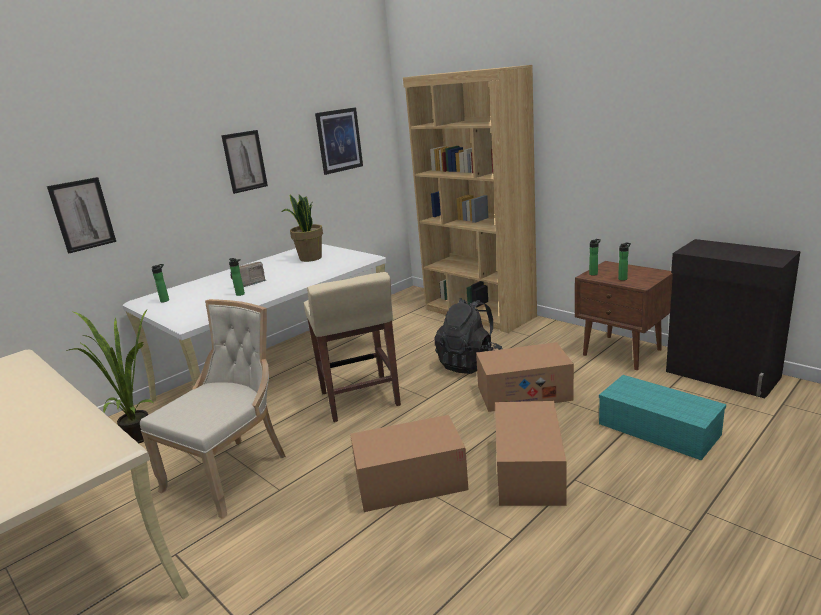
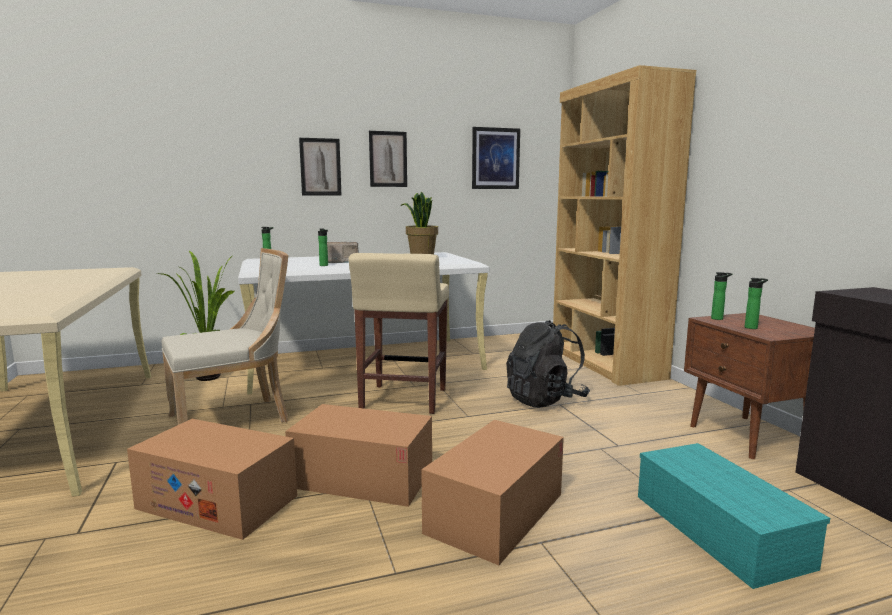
camera: 25 degrees right, 10 degrees down
picture [47,177,116,254] -> picture moved to [299,138,342,196]
cardboard box [476,342,574,412] -> cardboard box moved to [127,419,297,540]

